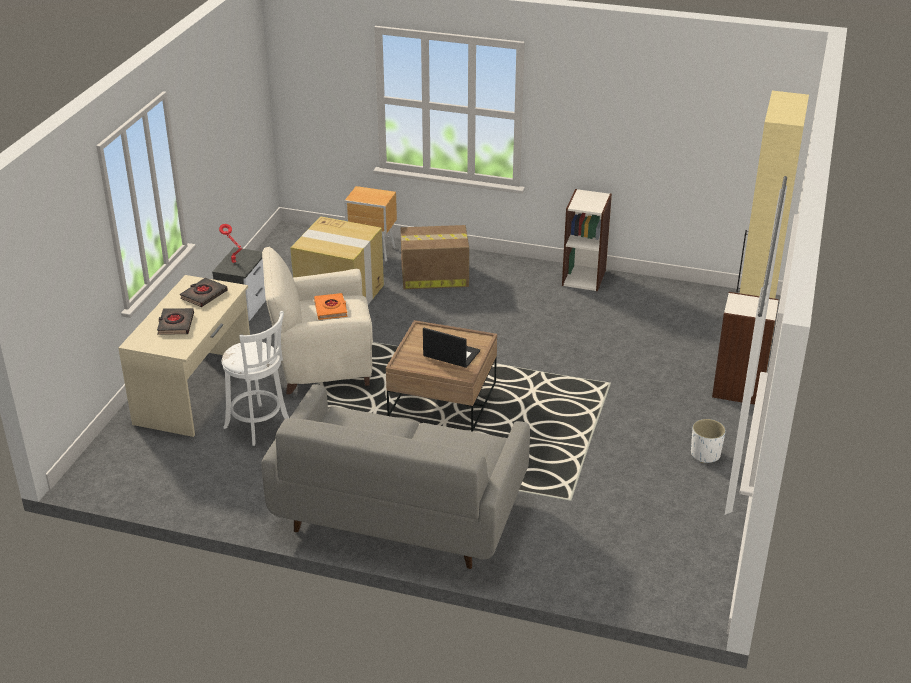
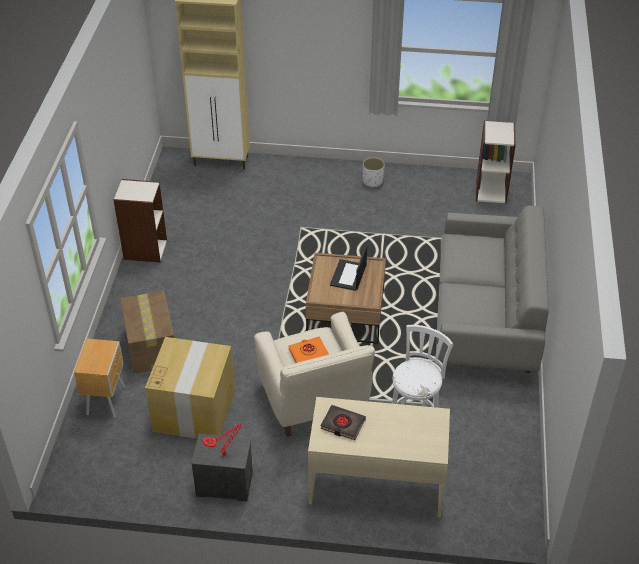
camera: 100 degrees left, 10 degrees up
black book [157,308,194,335] -> none
bookcase [712,292,779,405] -> bookcase moved to [476,121,516,204]

